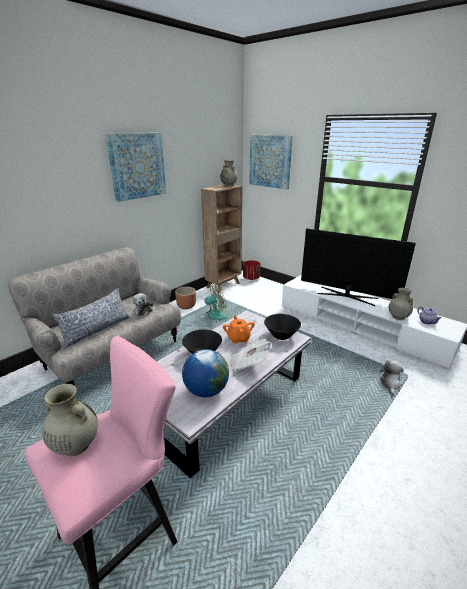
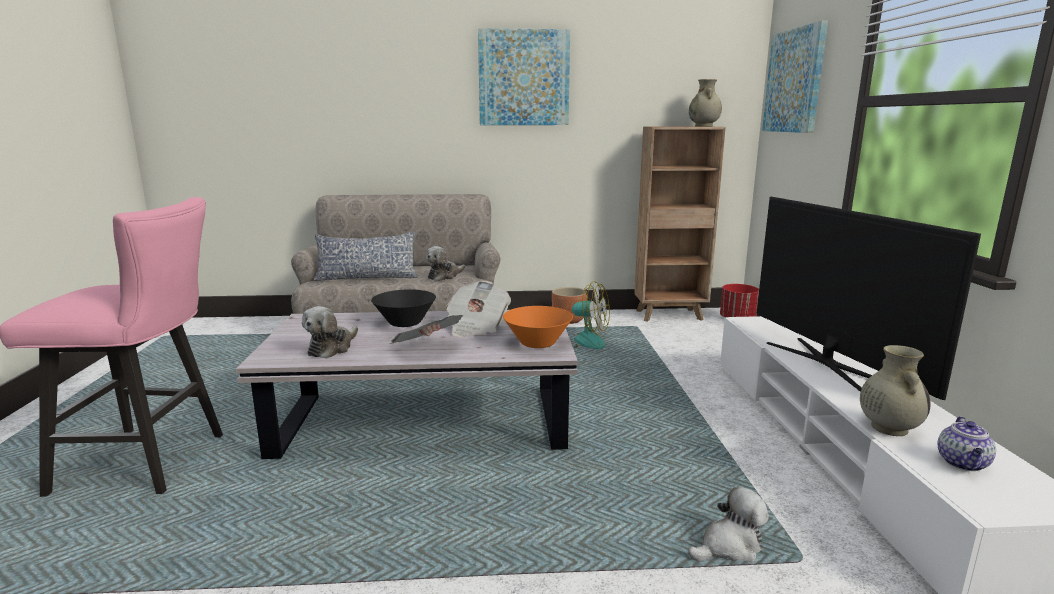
camera: 45 degrees right, 10 degrees down
beige vase [42,384,98,456] -> none
globe [182,349,229,397] -> plush toy [302,306,358,359]
orange teapot [223,316,255,344] -> newspaper [446,281,511,337]
black bowl [264,314,301,340] -> orange bowl [503,306,573,348]

